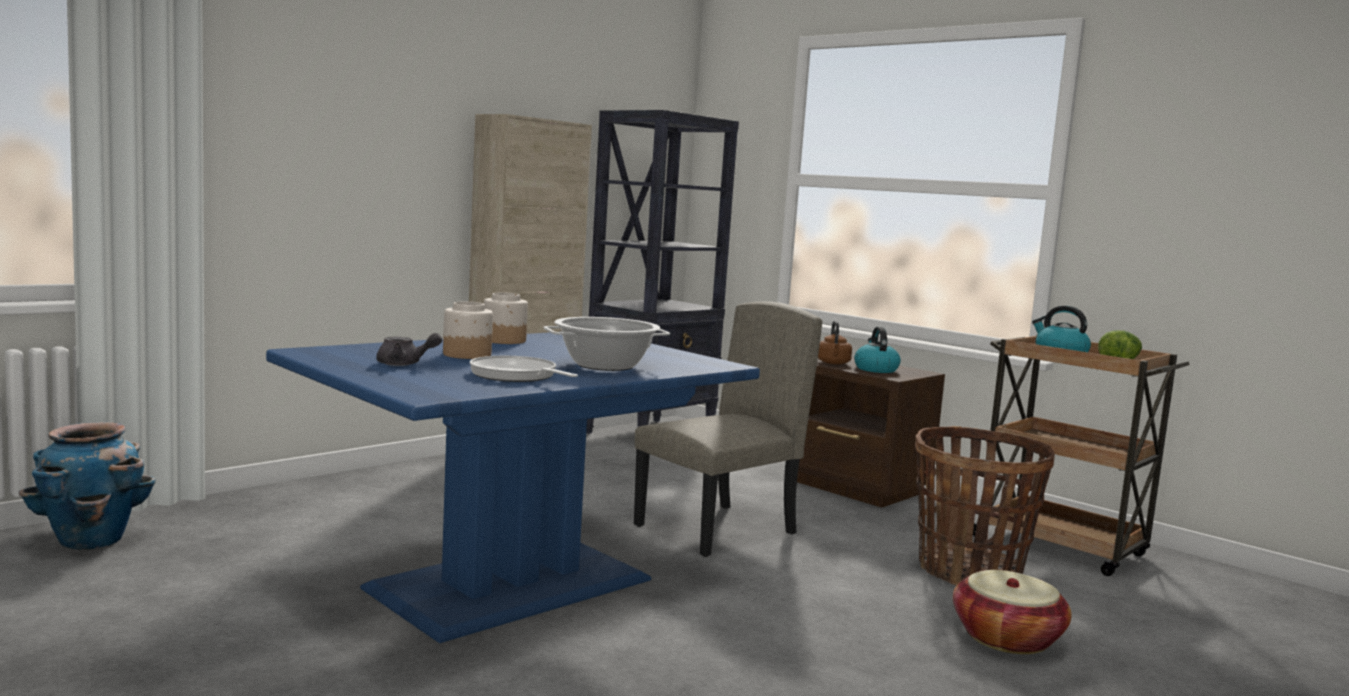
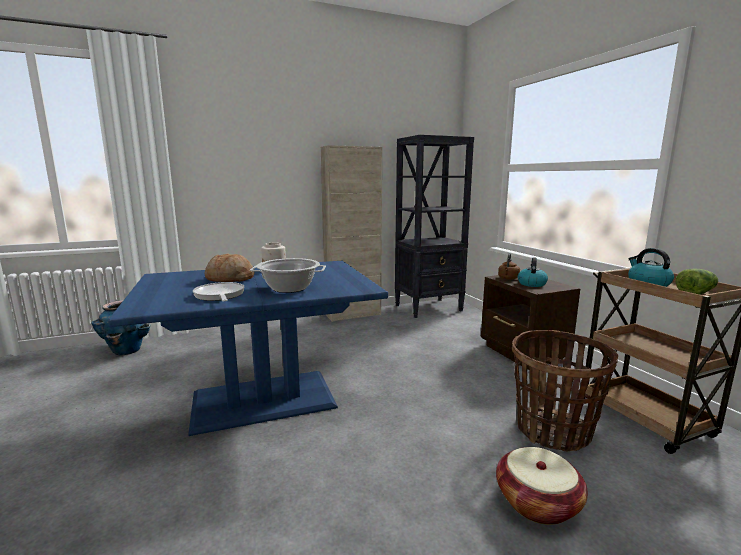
camera: 25 degrees right, 5 degrees up
grey teapot [376,333,442,366] -> none
jar [443,302,493,359] -> bread [204,253,255,282]
beige chair [634,301,822,557] -> none

